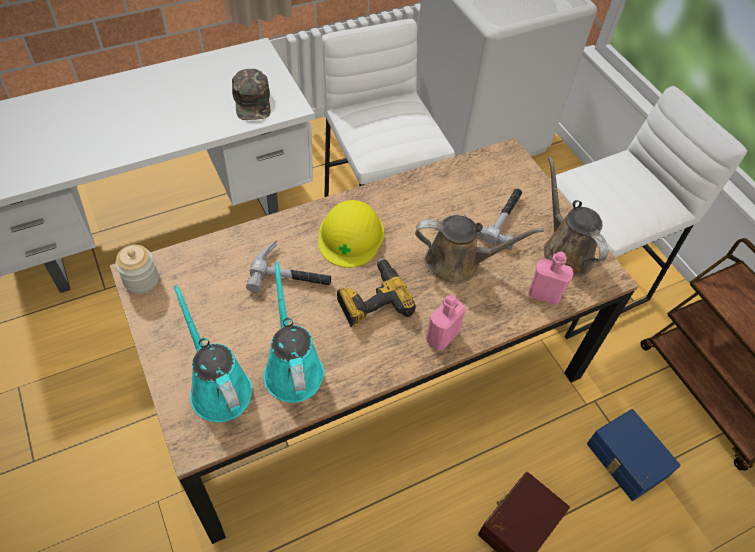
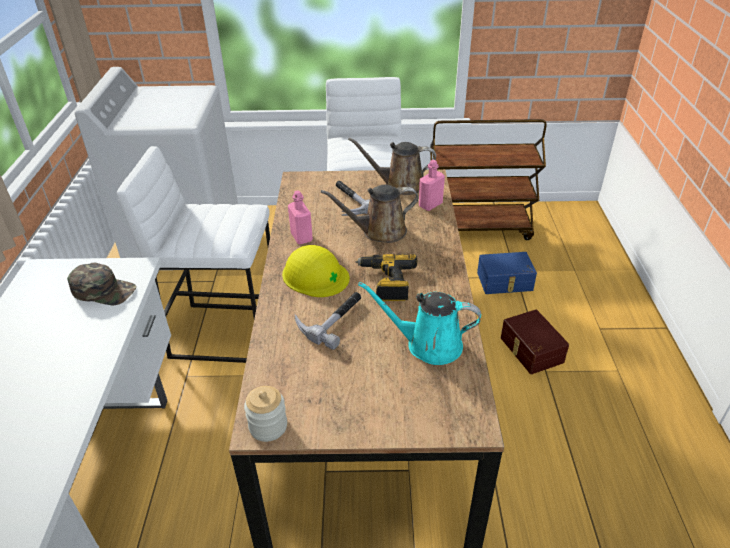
camera: 60 degrees left, 15 degrees down
turquoise watering can [173,285,252,422] -> none
brown watering can [415,215,543,284] -> brown watering can turned 135 degrees counterclockwise [321,185,418,243]
pink bottle [426,295,465,351] -> pink bottle moved to [288,190,313,244]

